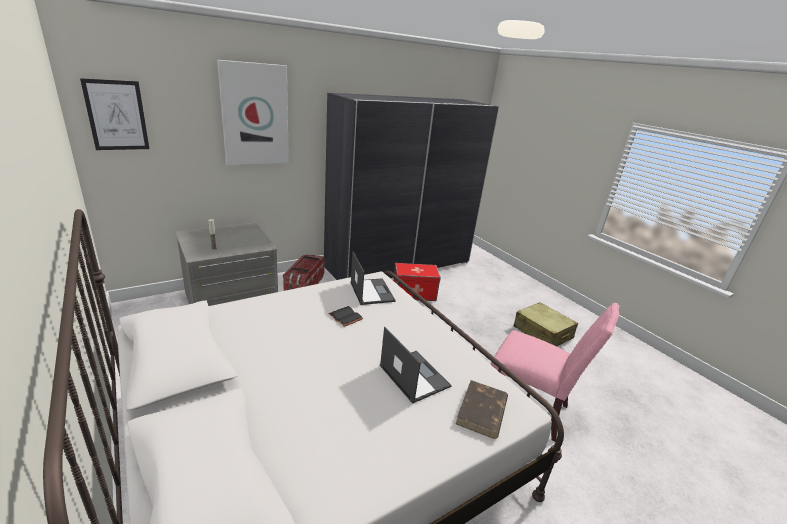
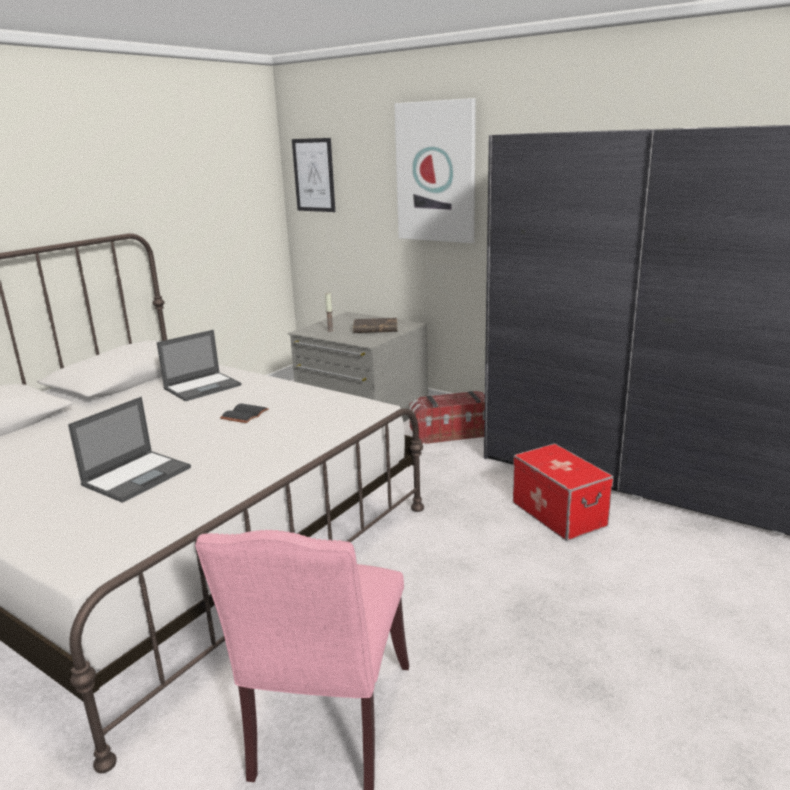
camera: 70 degrees right, 5 degrees down
laptop [350,251,396,305] -> laptop moved to [156,330,241,401]
brown book [456,380,508,439] -> brown book moved to [353,318,397,333]
beige suitcase [514,302,578,347] -> none

